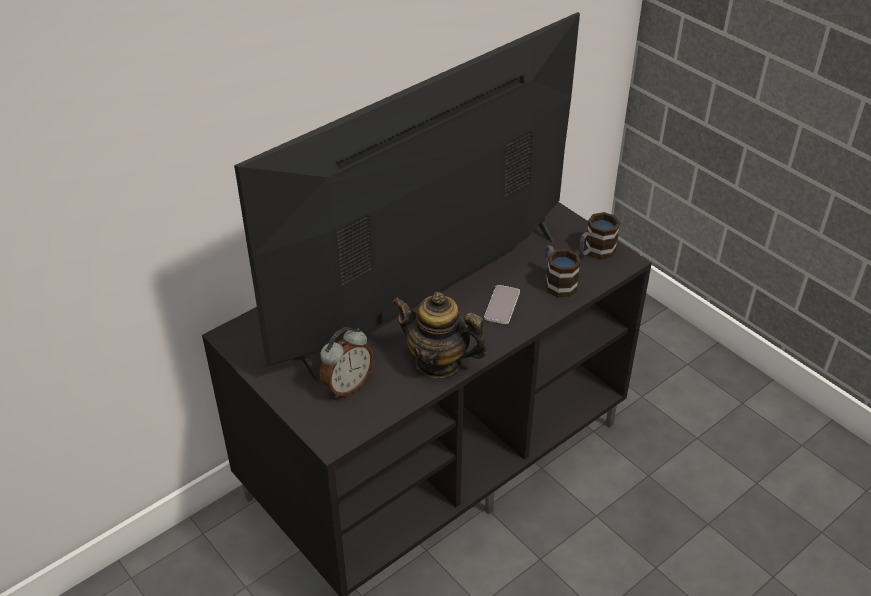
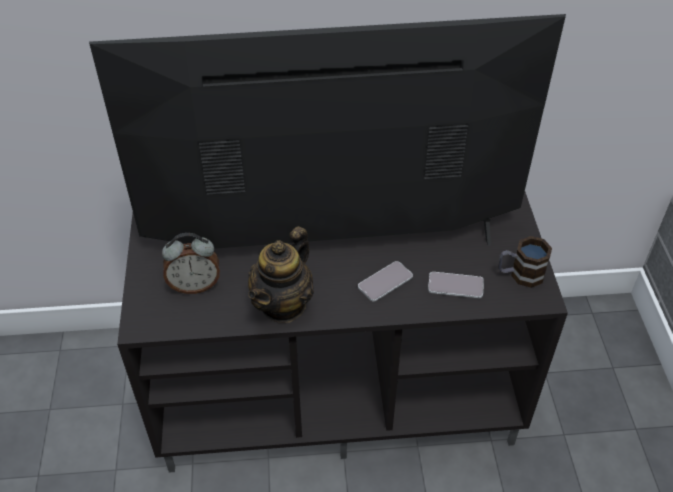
camera: 35 degrees right, 5 degrees up
teapot [392,292,488,378] -> teapot turned 120 degrees counterclockwise [248,226,314,323]
mug [545,245,581,298] -> phone [428,272,484,298]

